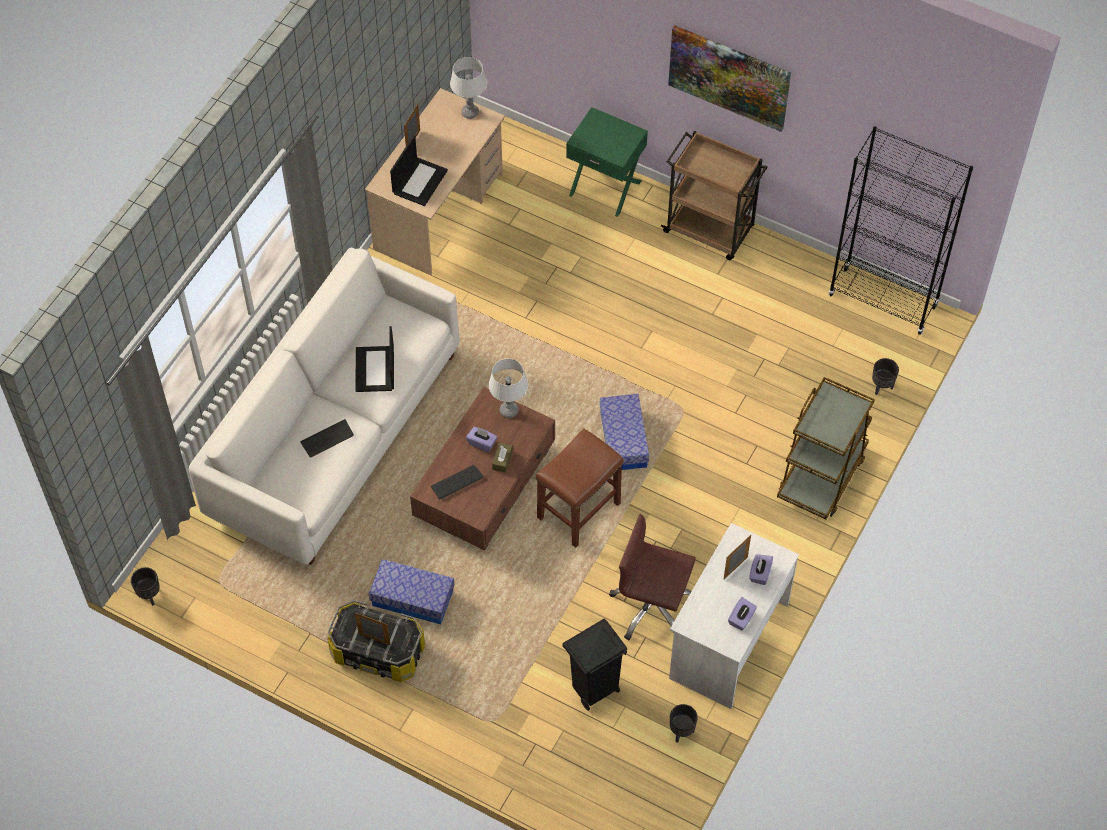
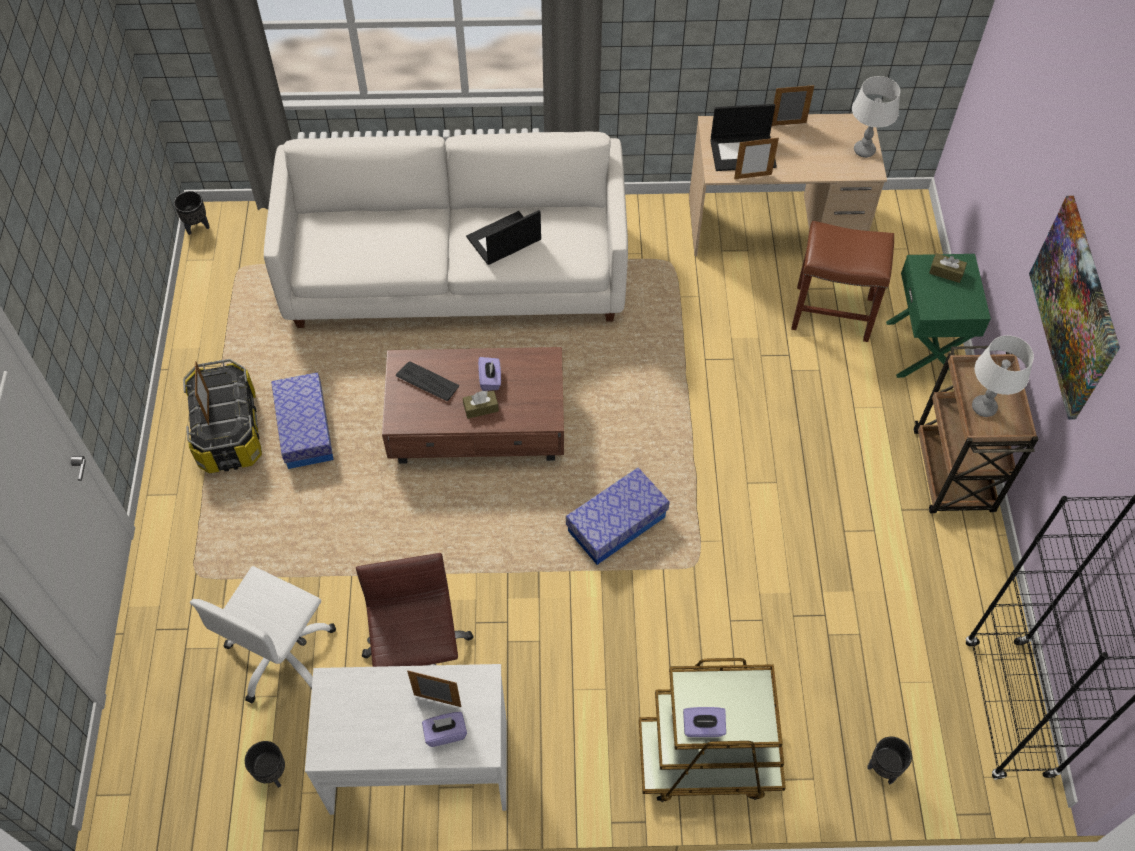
camera: 60 degrees right, 0 degrees up
keyboard [300,419,354,457] -> none
white table lamp [489,359,528,418] -> white table lamp moved to [972,335,1034,417]
brown stool [536,428,623,548] -> brown stool moved to [791,221,894,342]
black trash can [562,619,627,711] -> white office chair [190,566,336,703]
purple tissue box [728,597,757,631] -> purple tissue box moved to [683,707,726,737]
none -> picture frame [734,138,779,179]
none -> brown tissue box [929,253,967,283]

